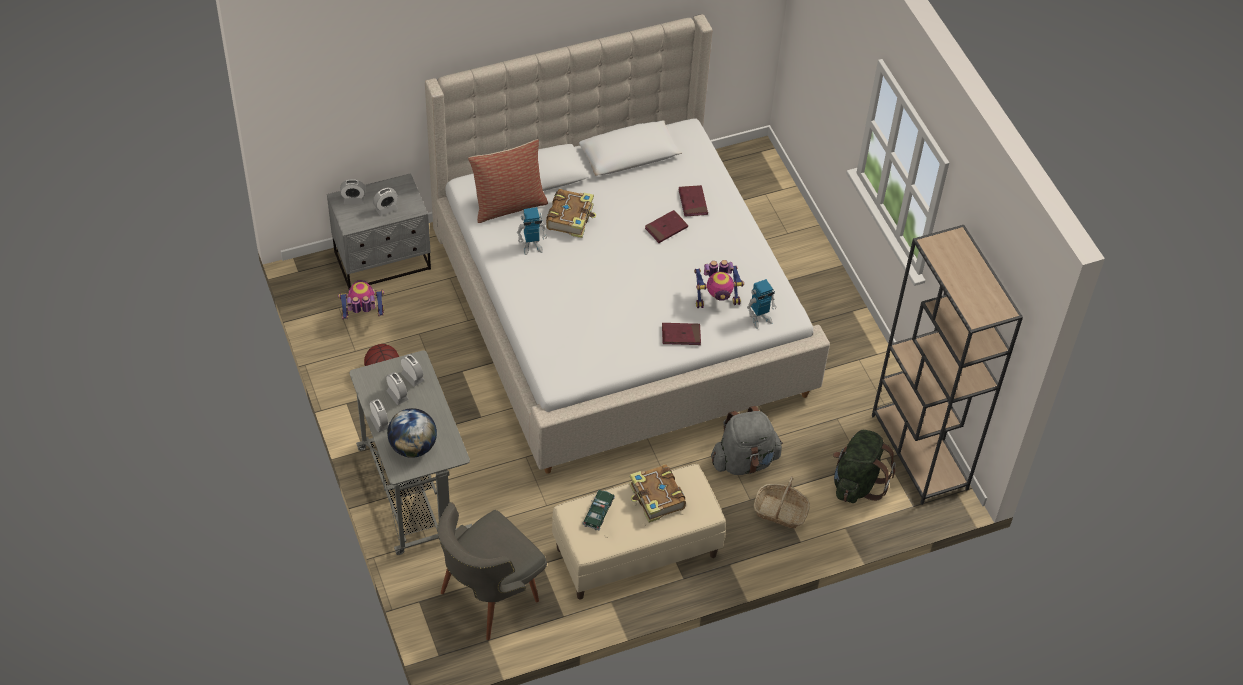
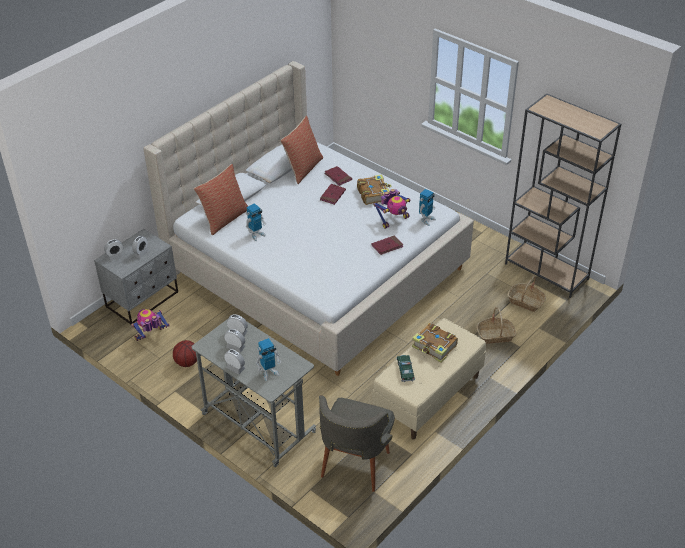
camera: 25 degrees left, 10 degrees down
globe [387,408,437,458] -> toy robot [256,338,281,381]
book [546,189,596,238] -> book moved to [357,174,392,205]
grey backpack [711,406,783,475] -> none
green backpack [833,430,896,503] -> basket [508,276,546,312]
none -> pillow [280,116,323,184]

